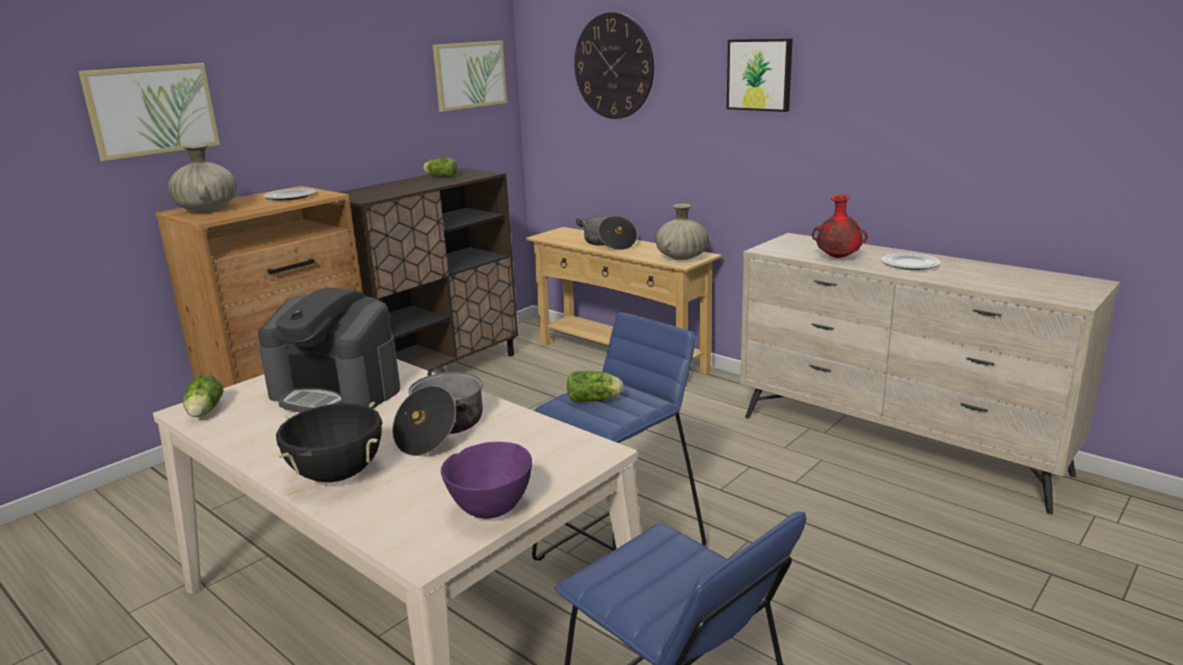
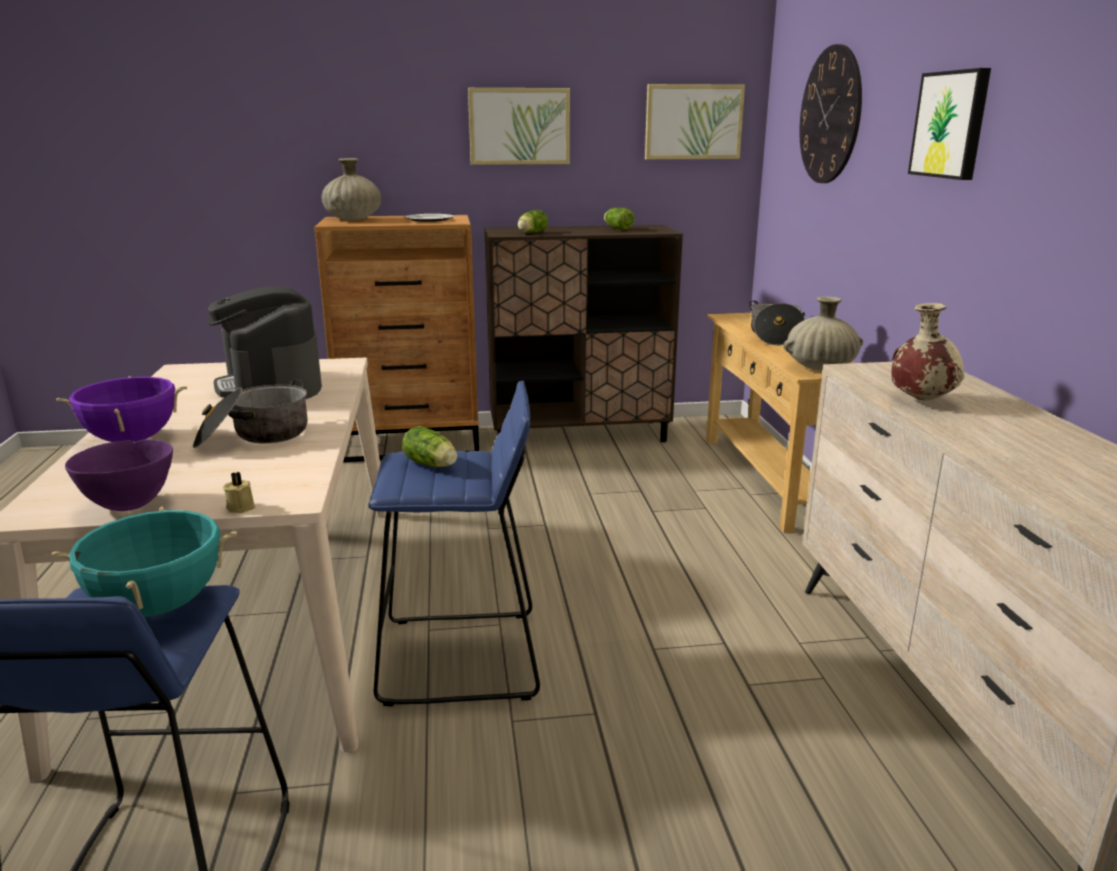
camera: 40 degrees right, 0 degrees up
picture [78,63,220,161] -> picture moved to [468,88,570,165]
lettuce [183,375,223,417] -> lettuce moved to [517,210,548,233]
black cooking pot [276,402,382,482] -> purple cooking pot [56,376,187,442]
red vase [812,194,868,258] -> beige vase [891,303,964,400]
plate [882,253,940,270] -> none
none -> turquoise cooking pot [52,506,237,617]
none -> beige candle [223,472,256,513]

